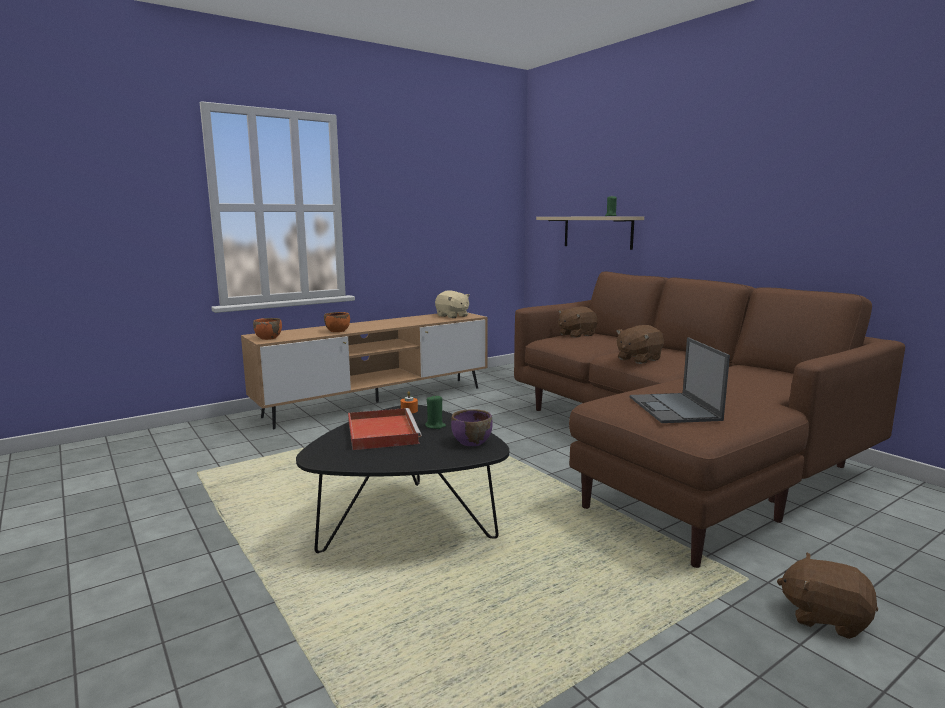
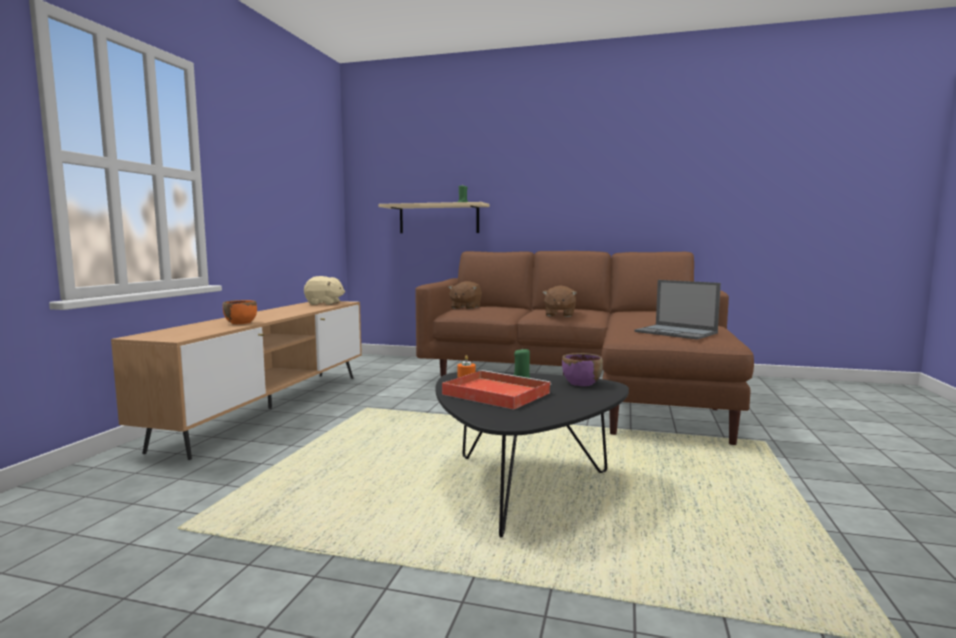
camera: 40 degrees left, 5 degrees down
orange bowl [253,318,282,340] -> none
brown plush toy [777,553,878,639] -> none

